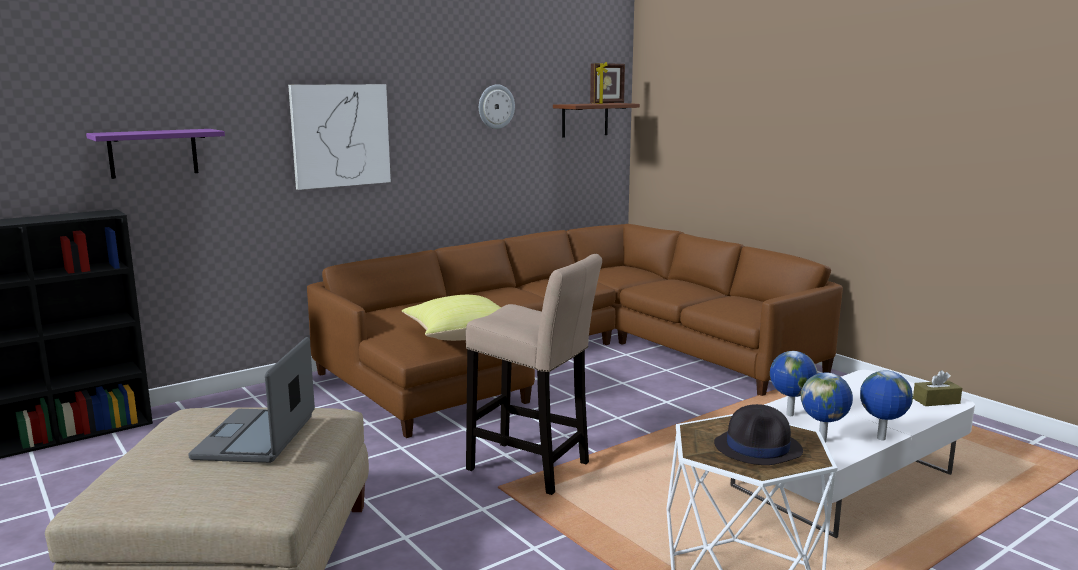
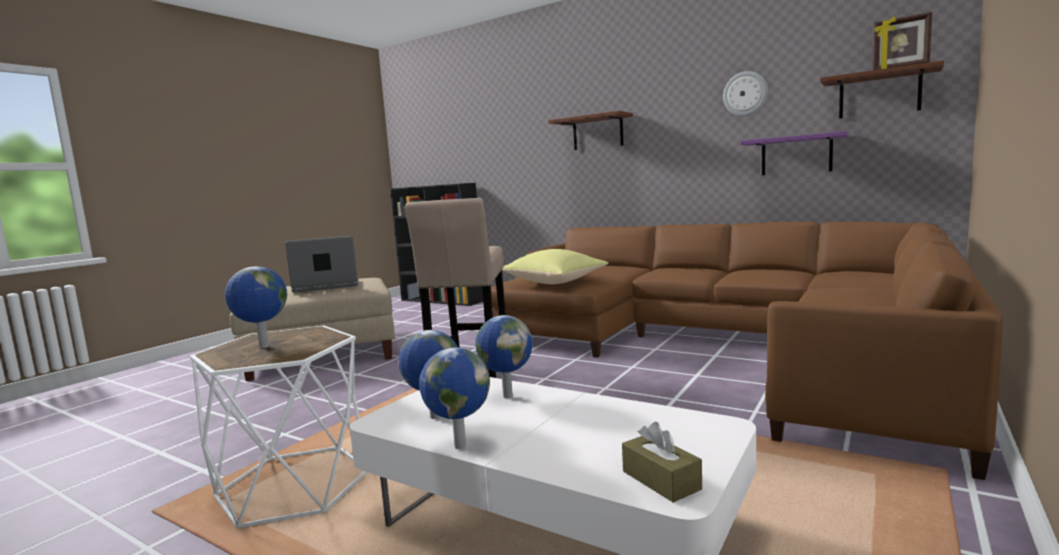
camera: 70 degrees right, 5 degrees down
purple shelf [86,129,225,179] -> purple shelf moved to [740,131,849,175]
picture [288,84,391,190] -> brown shelf [548,111,633,150]
black hat [714,404,803,465] -> globe [225,266,287,348]

